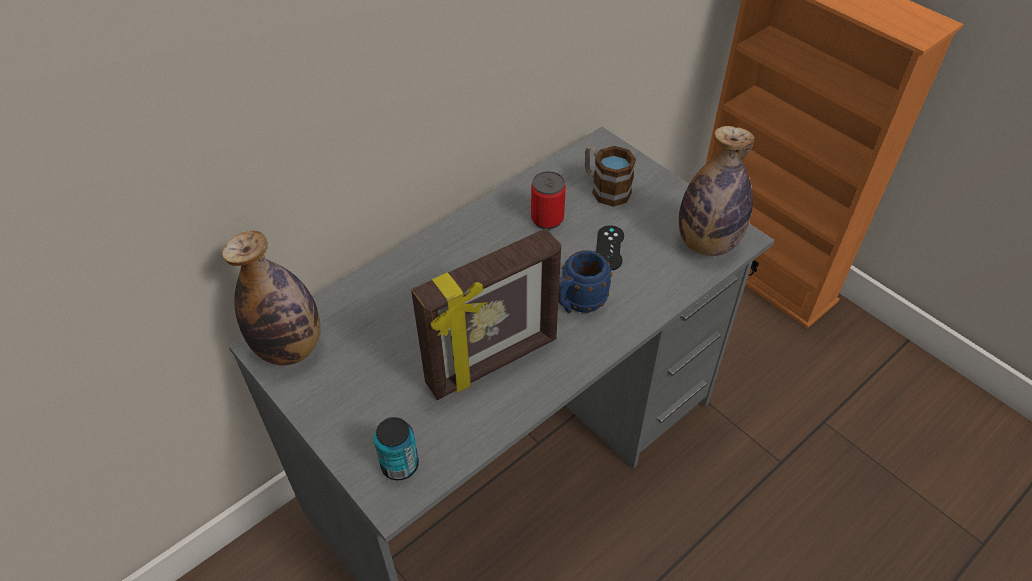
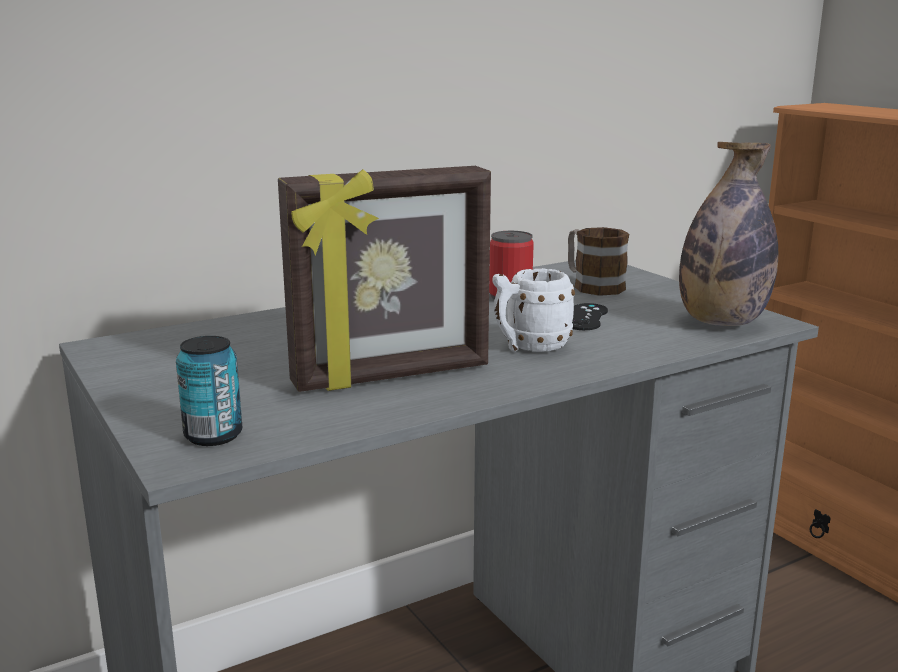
camera: 10 degrees right, 30 degrees down
bottle [222,231,321,365] -> none
blue mug [558,250,612,313] -> white mug [493,268,575,352]

